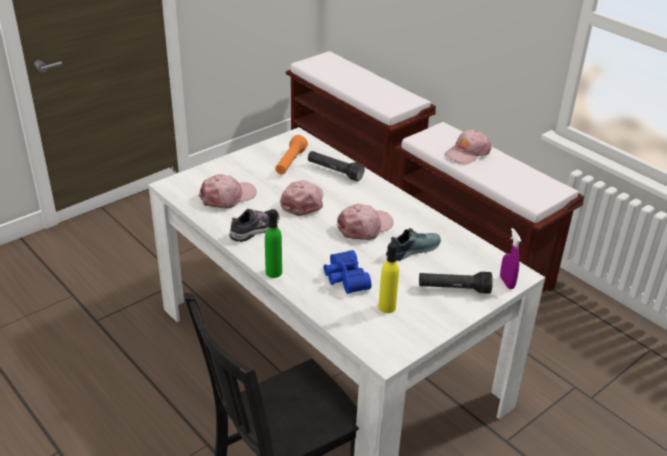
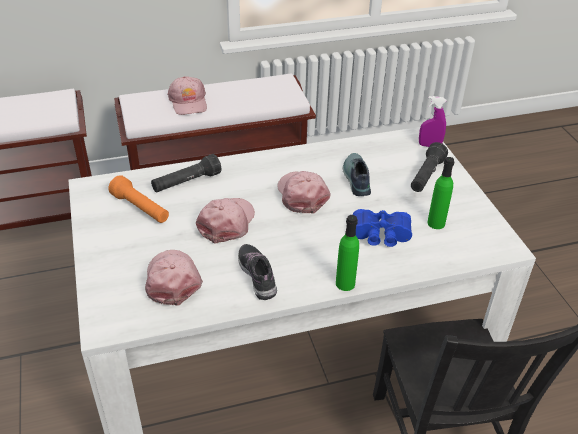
camera: 65 degrees left, 5 degrees up
pink cap [280,180,324,216] -> pink cap turned 75 degrees clockwise [196,198,255,244]
yellow bottle [379,243,399,313] -> green bottle [427,157,454,229]

